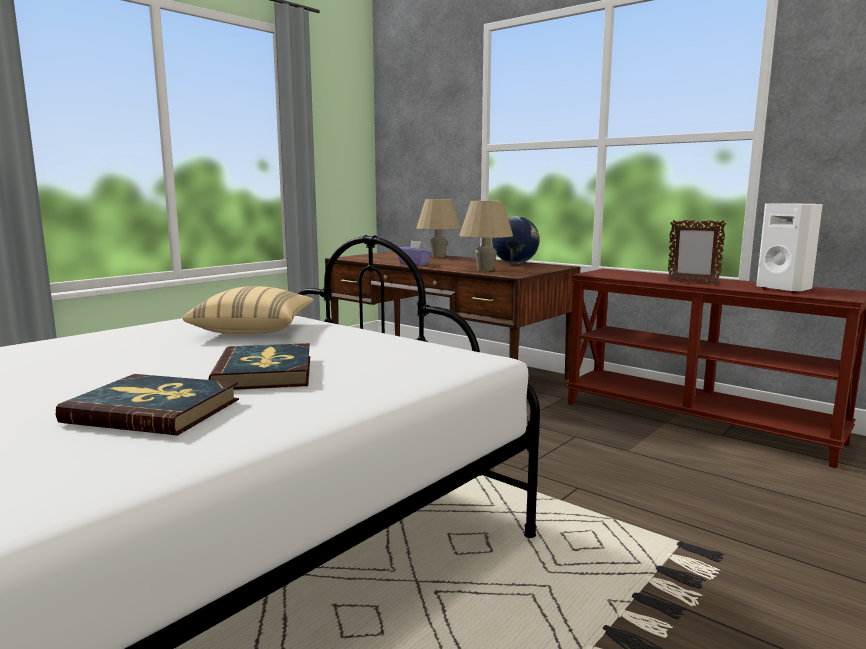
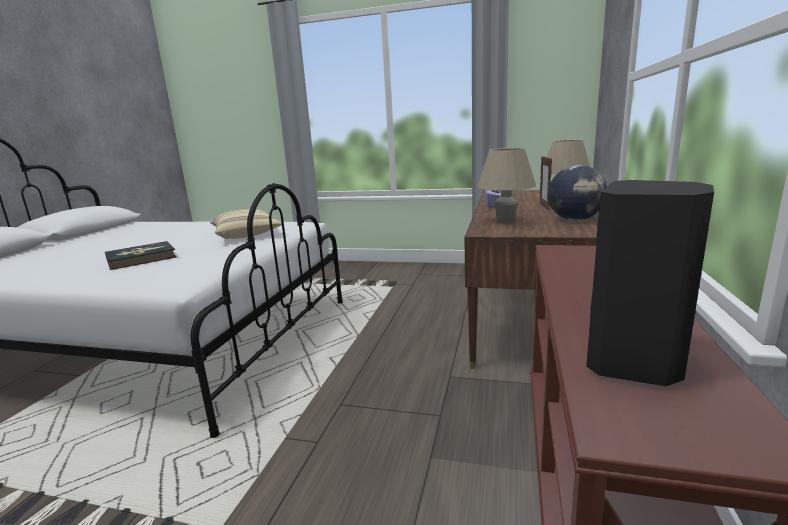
camera: 65 degrees right, 5 degrees up
book [56,374,239,436] -> none
picture frame [667,220,726,285] -> picture frame moved to [540,156,552,211]
white speaker [756,203,823,293] -> black speaker [586,180,714,386]

